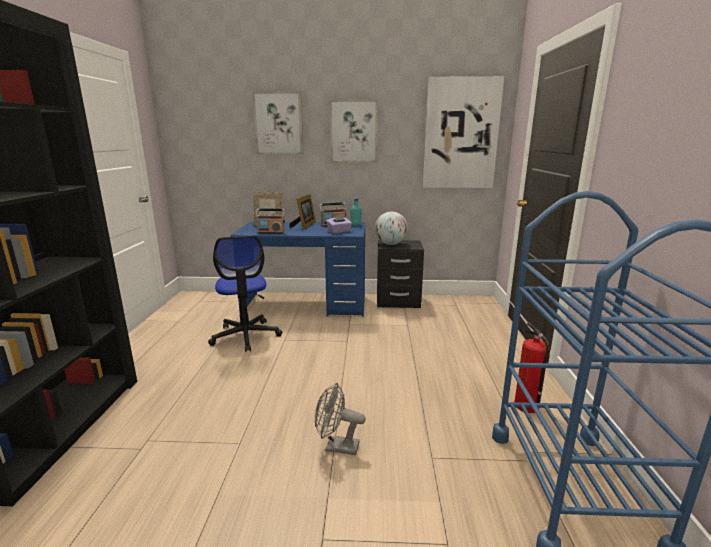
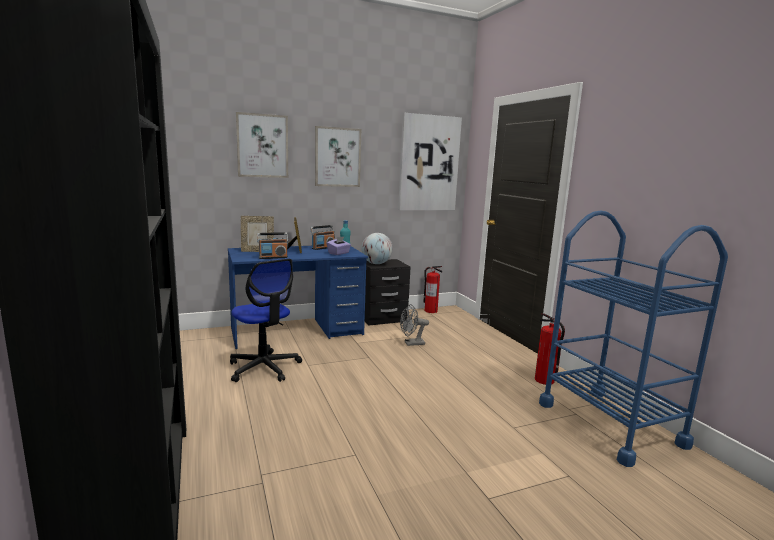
camera: 25 degrees left, 5 degrees down
grey fan [315,383,366,455] -> grey fan moved to [400,304,429,346]
none -> fire extinguisher [424,266,442,313]

